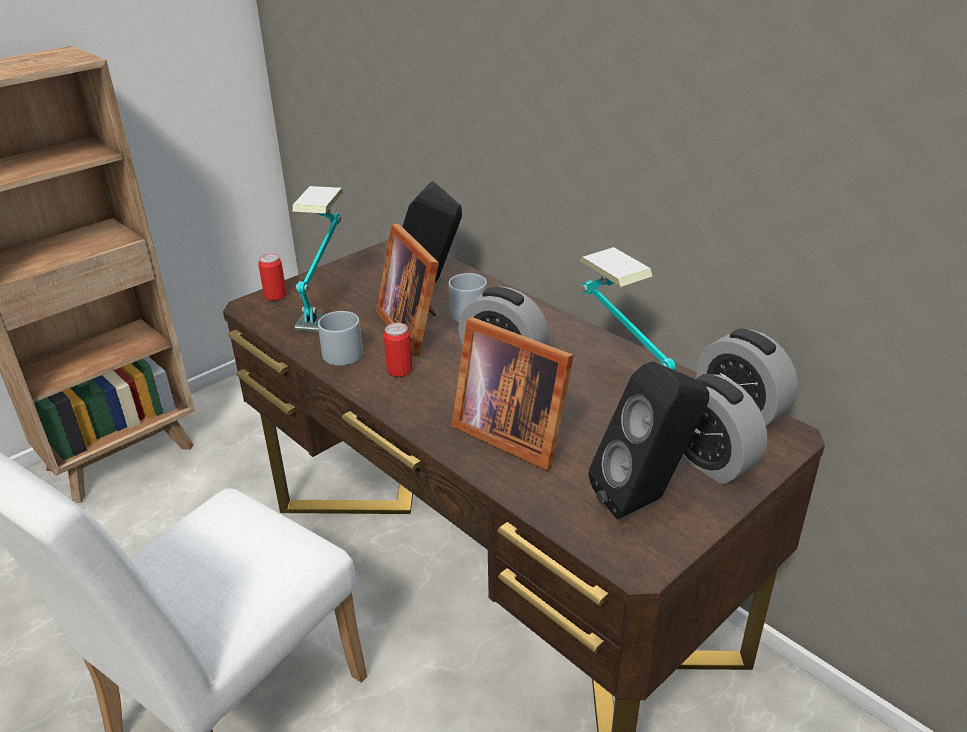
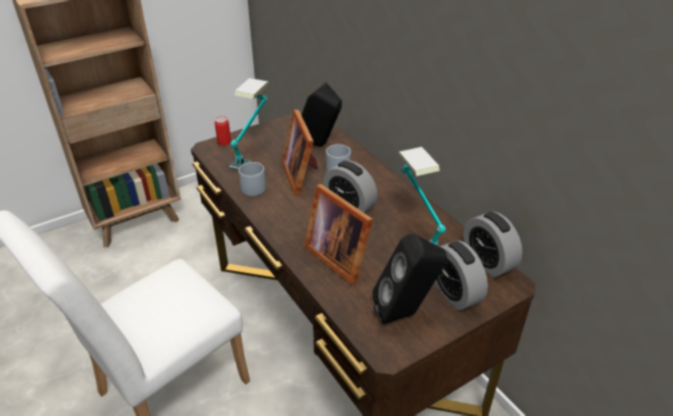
camera: 10 degrees right, 5 degrees up
can [384,323,413,377] -> none

